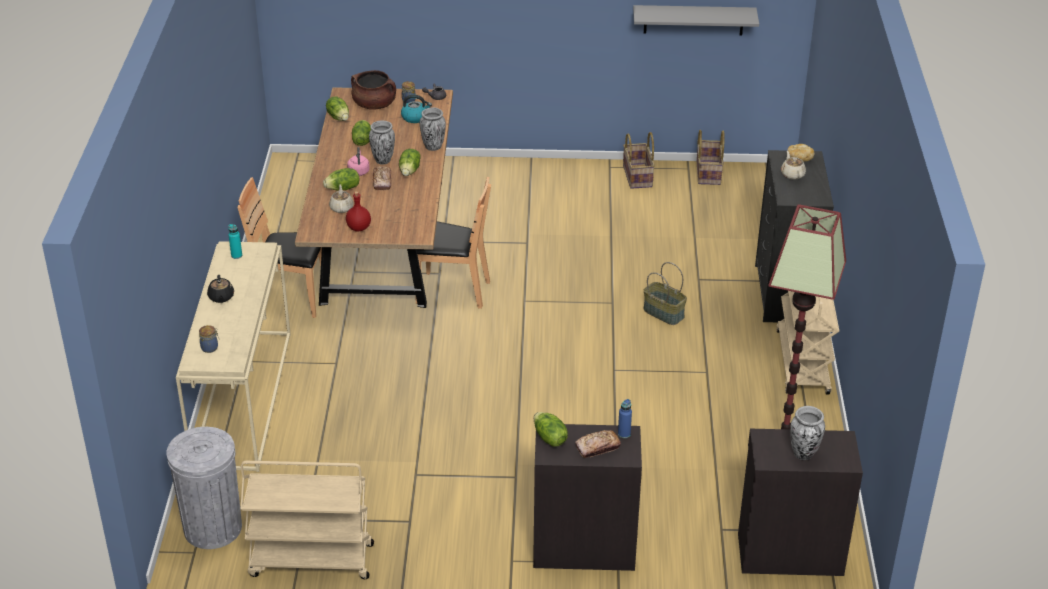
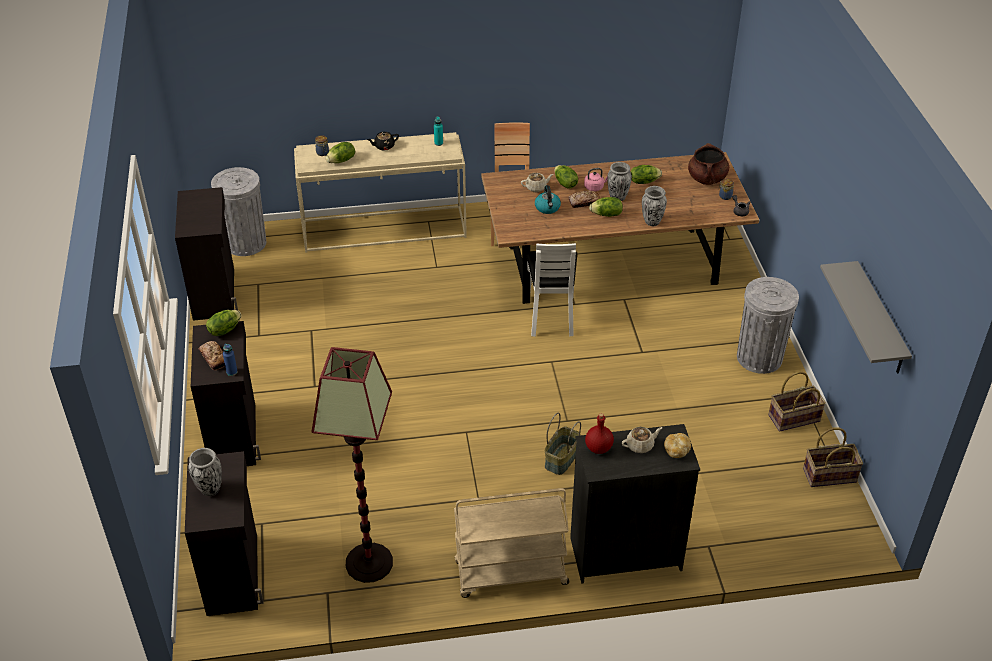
camera: 80 degrees right, 5 degrees up
beige cart [241,461,374,579] -> black cabinet [175,187,238,321]
lettuce [326,96,349,121] -> lettuce moved to [326,142,355,163]
red bottle [346,191,371,232] -> red bottle moved to [585,413,614,454]
kettle [401,94,432,123] -> kettle moved to [535,185,561,214]
brown chair [415,177,491,309] -> white chair [527,243,577,337]
none -> grey trash can [737,277,799,374]

